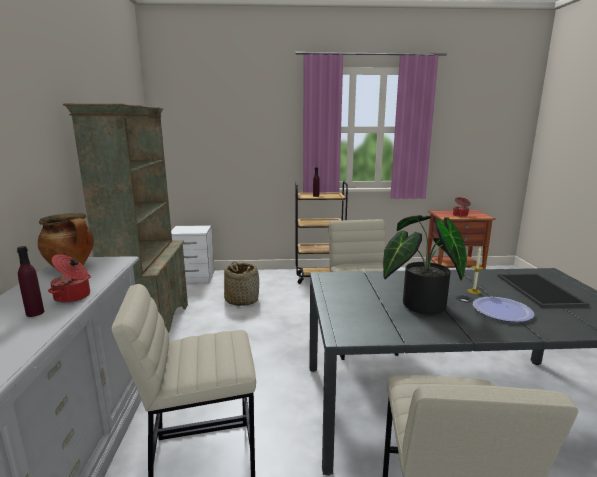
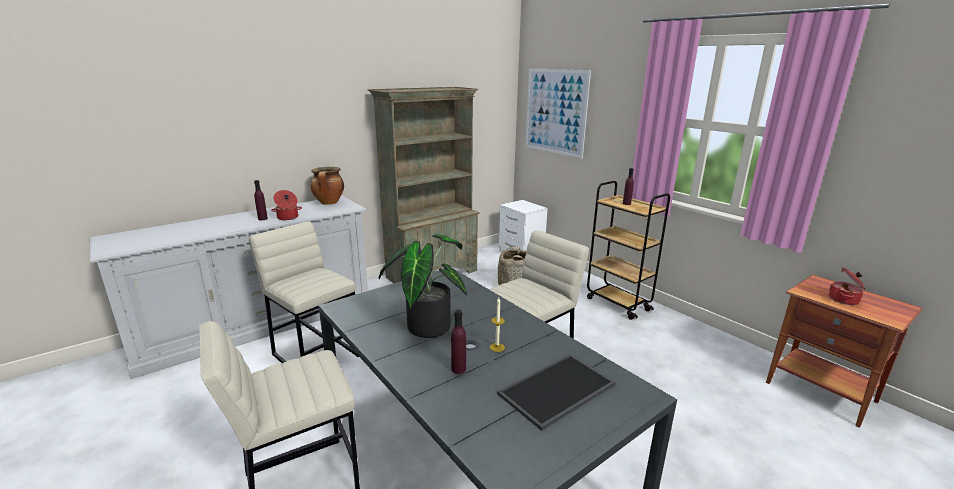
camera: 55 degrees right, 5 degrees up
plate [473,297,534,322] -> purple bottle [451,310,466,374]
none -> picture [525,69,591,158]

